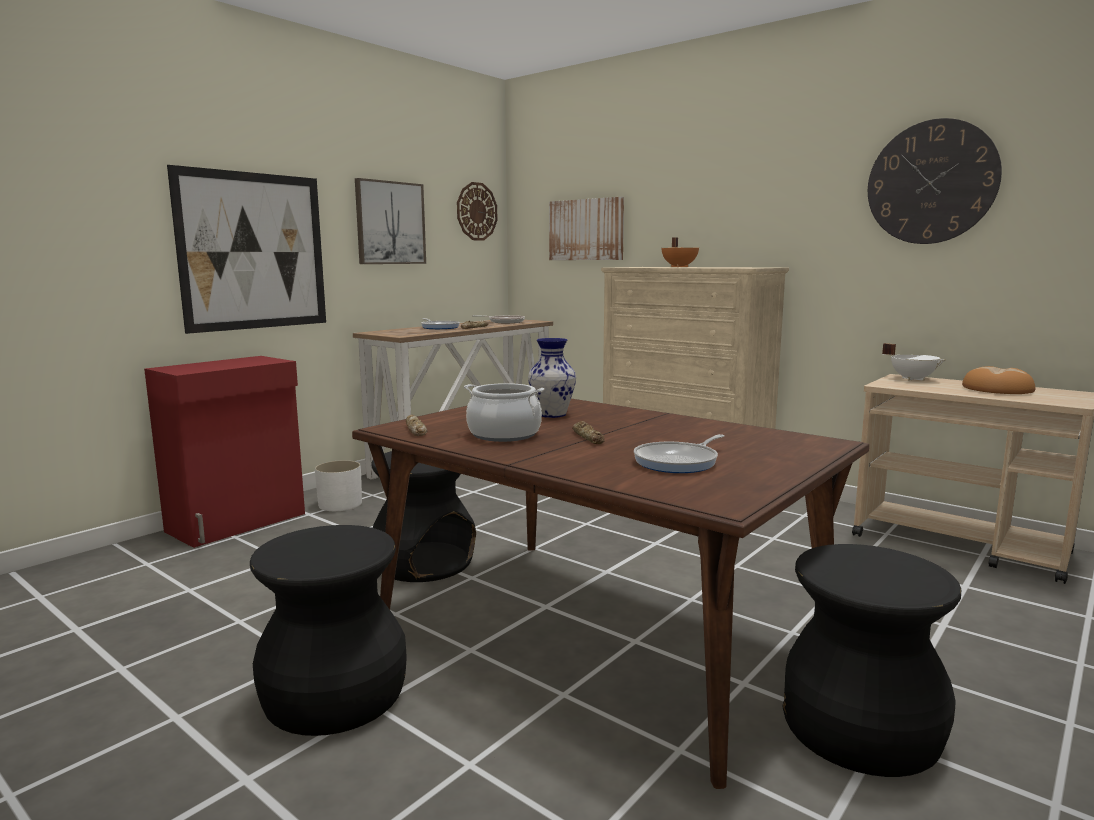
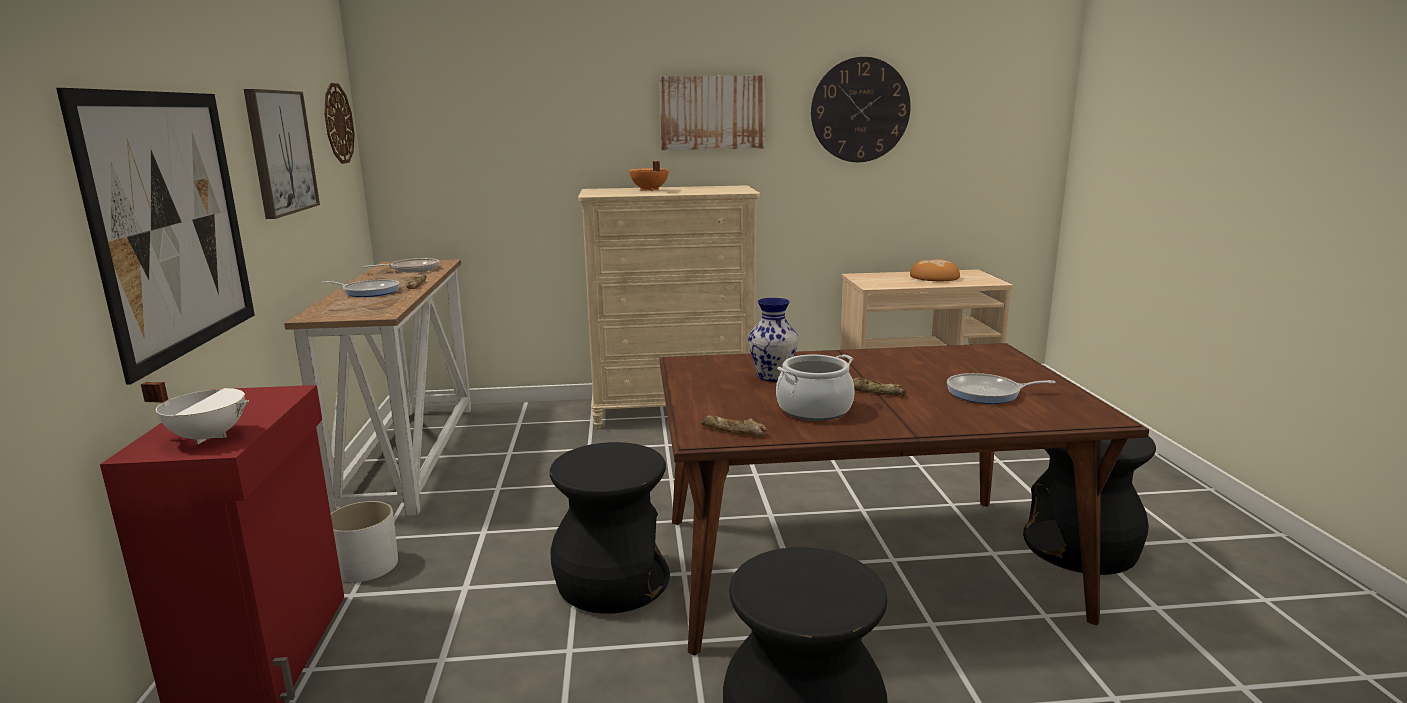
camera: 45 degrees left, 5 degrees up
picture [549,197,624,260] -> picture moved to [659,75,766,150]
frying pan [634,434,724,473] -> frying pan turned 90 degrees clockwise [947,373,1055,404]
white cooking pot [882,343,945,381] -> white cooking pot moved to [141,382,249,445]

